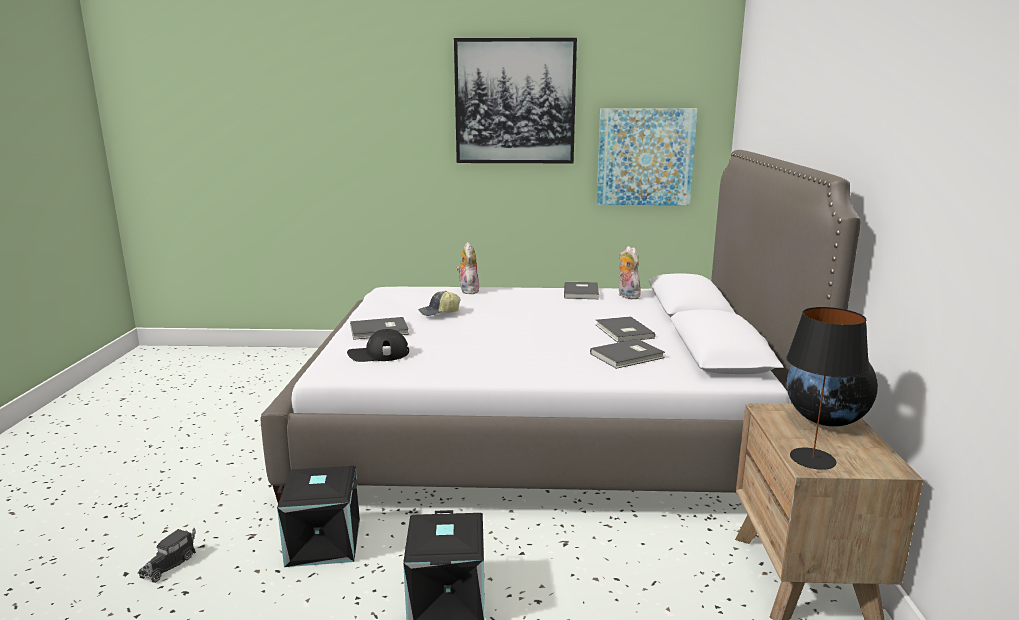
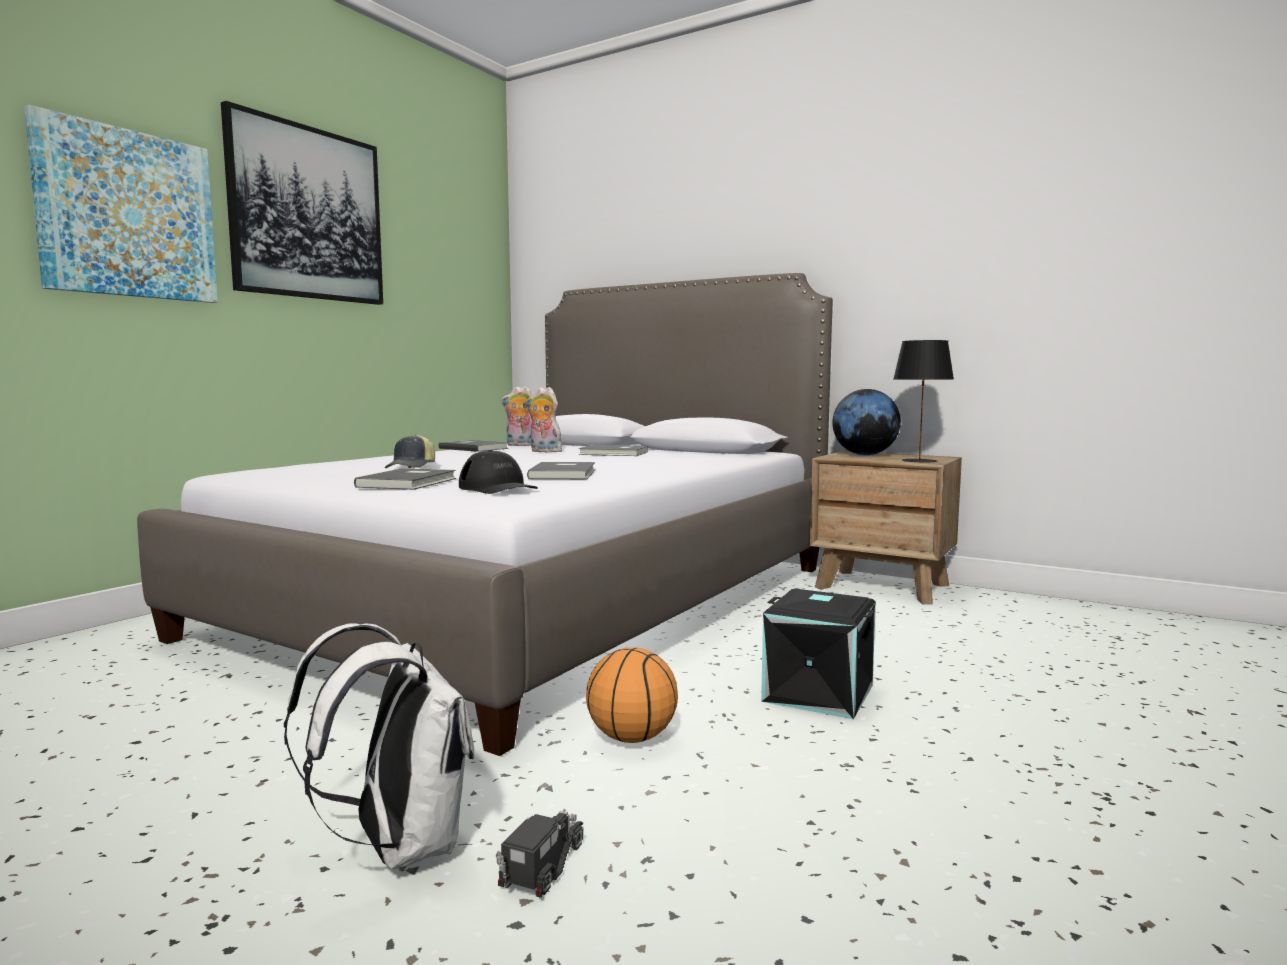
camera: 60 degrees left, 10 degrees down
toy truck [138,528,196,583] -> toy truck turned 120 degrees counterclockwise [497,809,584,898]
black storage box [277,466,360,567] -> basketball [586,647,678,743]
black cap [347,329,409,362] -> black cap turned 60 degrees counterclockwise [459,450,538,494]
plush toy [457,242,480,294] -> plush toy moved to [526,387,565,453]
grey book [590,339,665,369] -> grey book moved to [527,462,595,479]
picture [597,109,698,205] -> picture moved to [24,105,218,303]
none -> white backpack [284,623,474,870]

